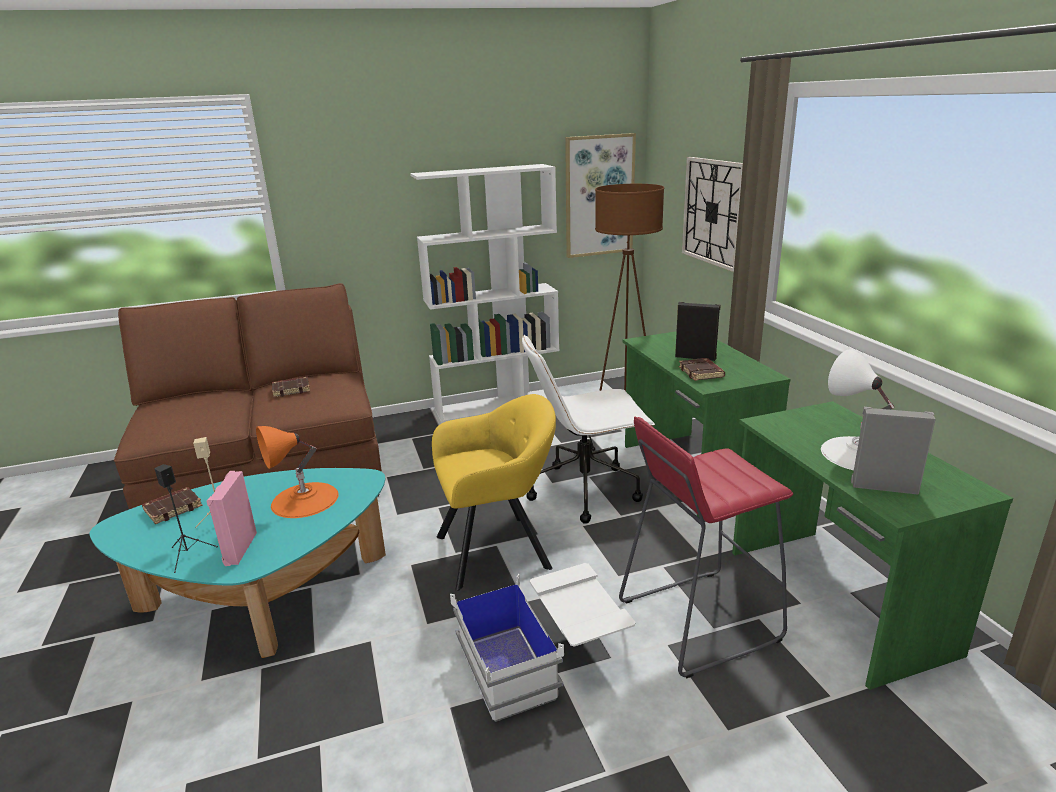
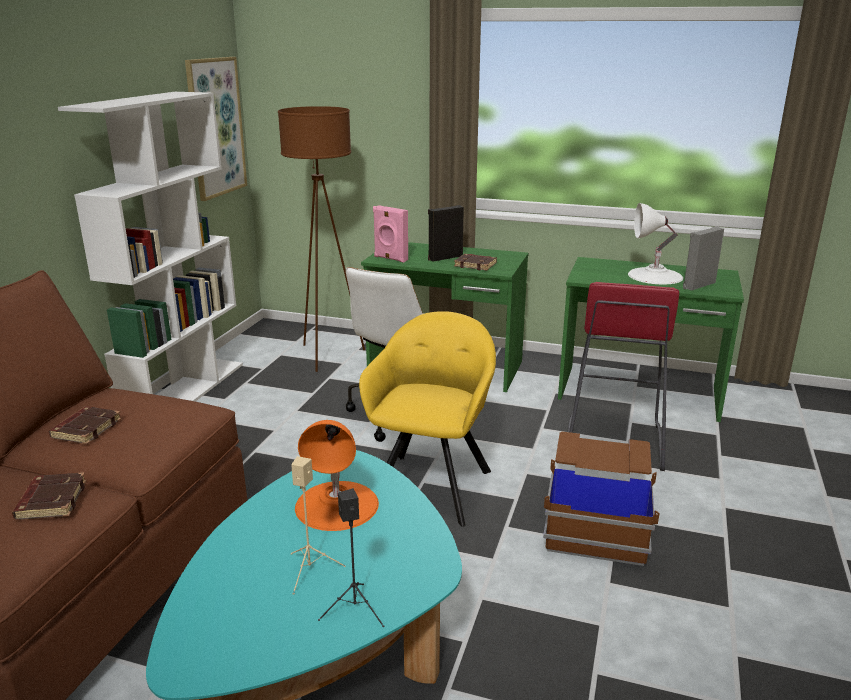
camera: 55 degrees left, 0 degrees up
brown book [142,487,203,524] -> brown book moved to [12,472,87,520]
pink speaker [206,471,257,566] -> pink speaker moved to [373,205,408,263]
white storage box [450,563,635,722] -> brown storage box [543,432,660,566]
wall clock [682,157,743,272] -> none

